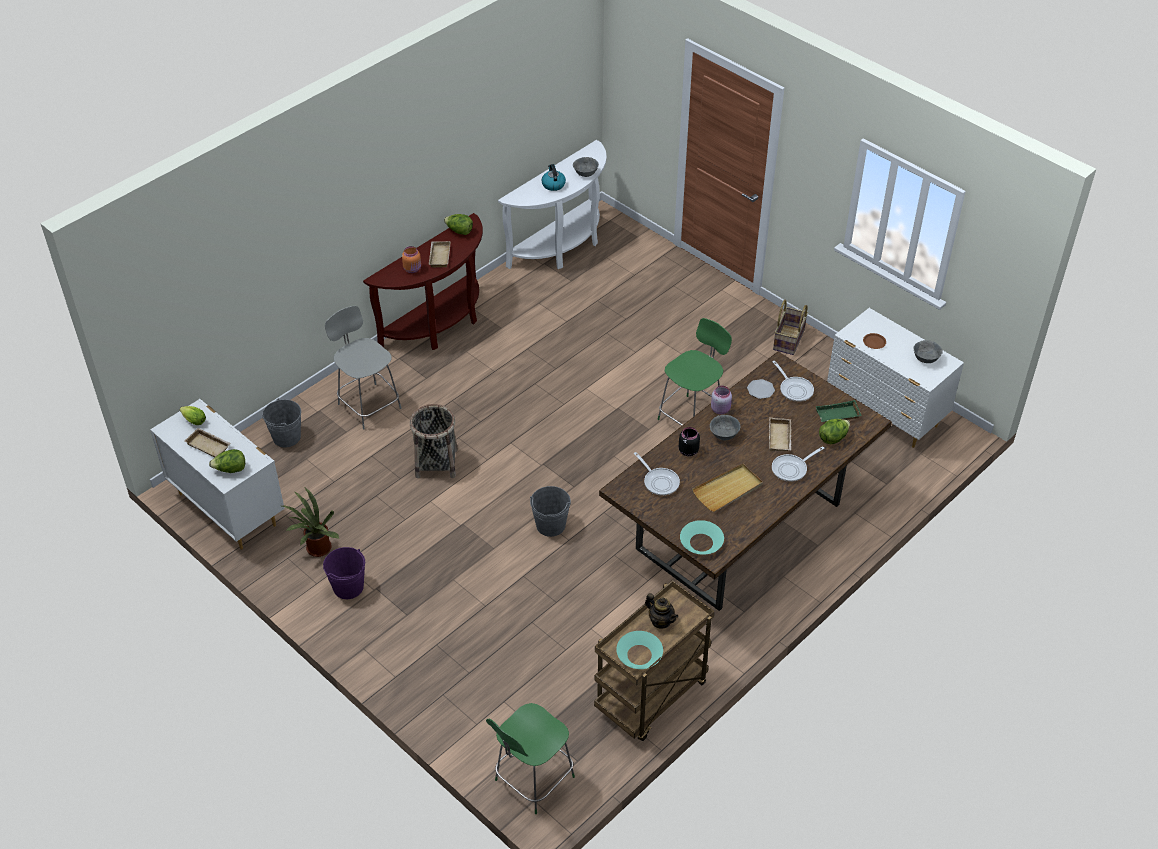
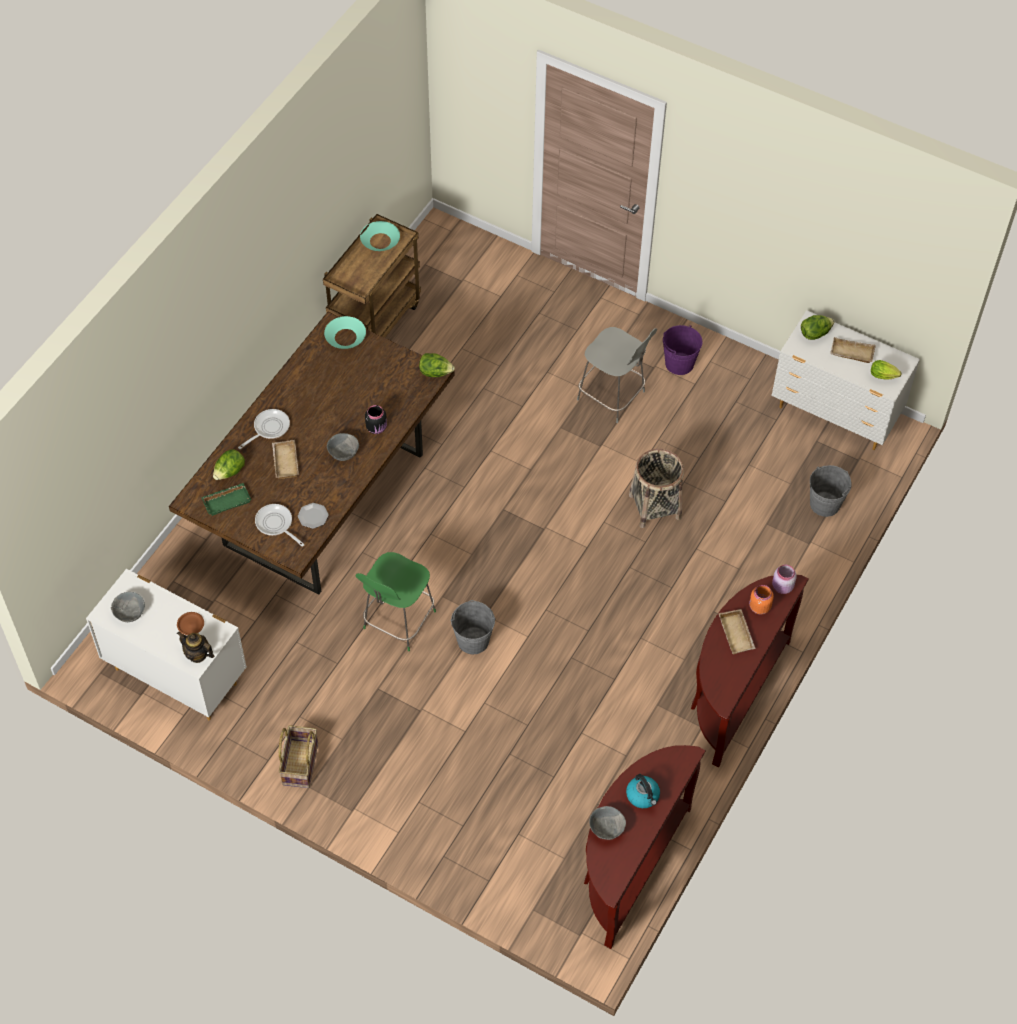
camera: 165 degrees right, 10 degrees up
potted plant [282,488,339,557] -> none
grey chair [325,306,402,430] -> grey chair moved to [577,327,657,423]
lettuce [444,214,473,235] -> lettuce moved to [419,353,455,377]
green chair [486,703,575,814] -> none
white console table [498,140,607,269] -> brown console table [584,745,706,949]
grey bucket [530,486,571,537] -> grey bucket moved to [450,600,495,654]
frying pan [634,452,680,496] -> none
teapot [645,593,678,629] -> teapot moved to [177,632,214,663]
beige tray [692,464,763,512] -> none
pink jar [711,386,732,414] -> pink jar moved to [772,565,797,594]

